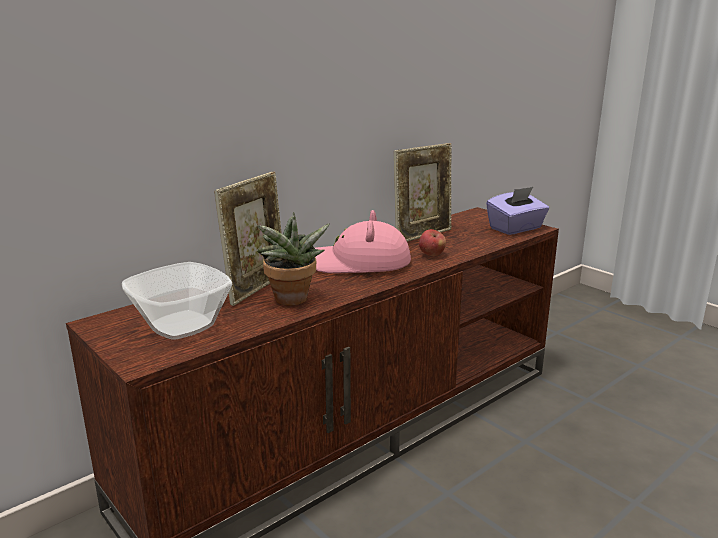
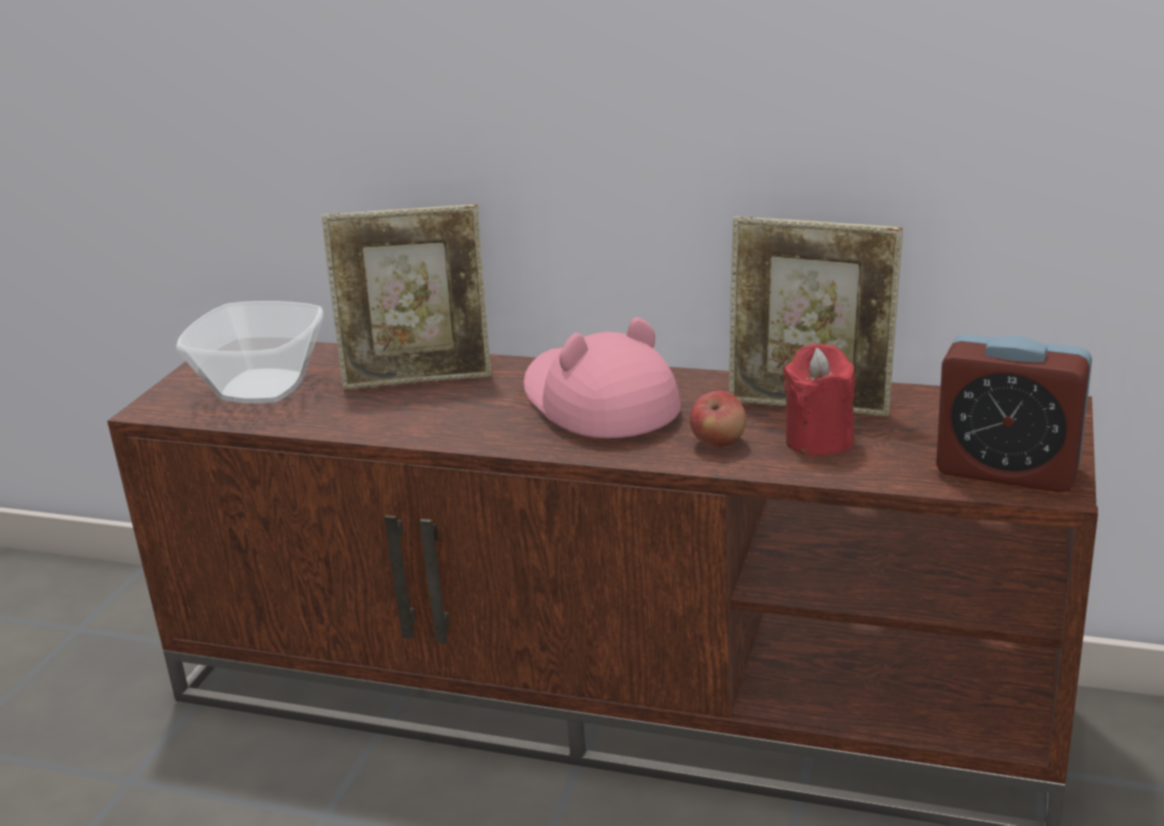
camera: 60 degrees right, 5 degrees up
potted plant [257,212,330,306] -> none
purple tissue box [486,187,549,235] -> alarm clock [936,334,1092,492]
none -> red candle [783,343,855,456]

